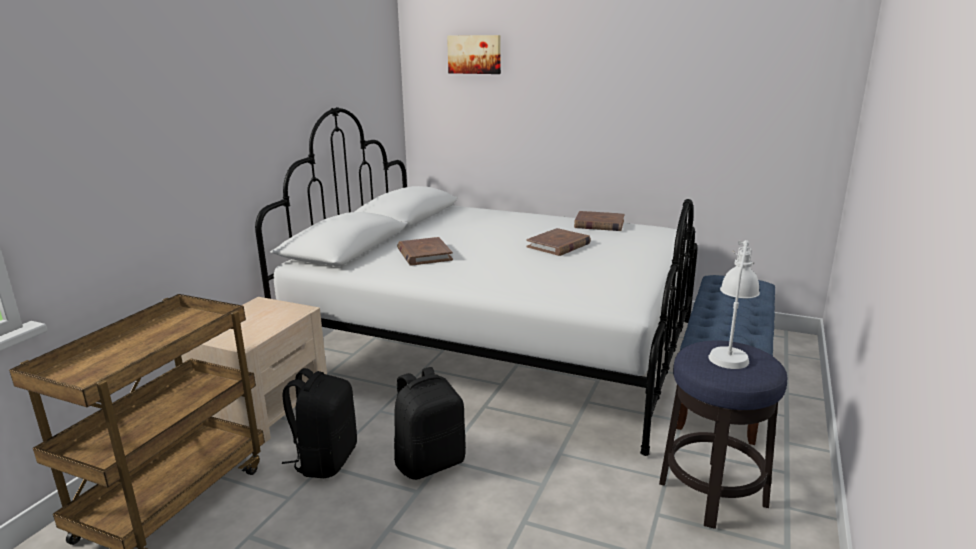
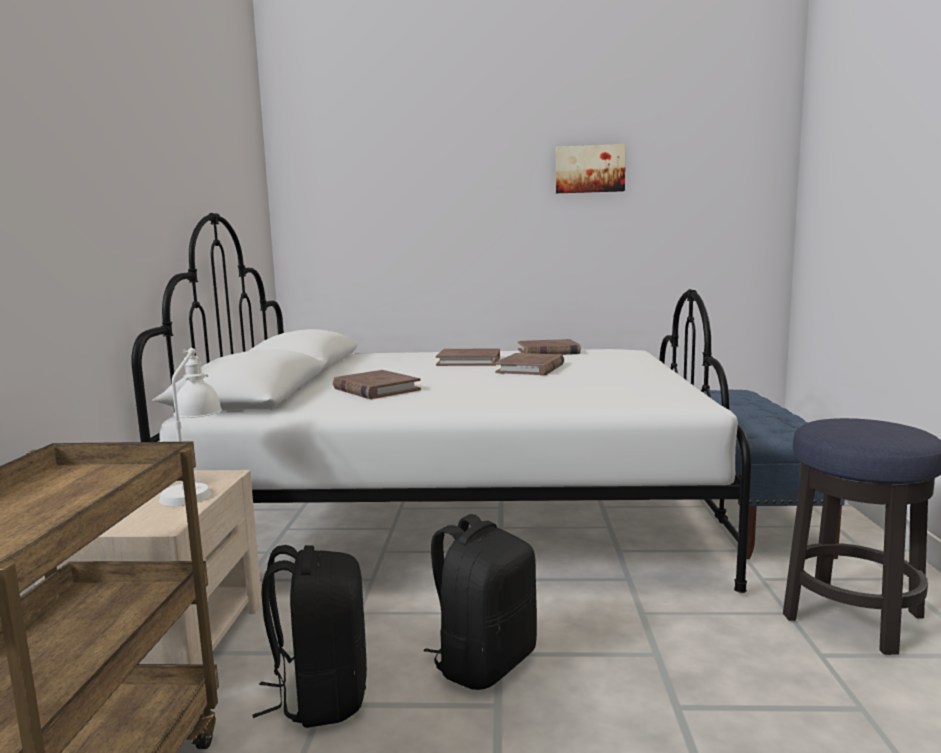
camera: 20 degrees left, 10 degrees down
picture [447,35,501,74] -> picture moved to [556,144,626,193]
white table lamp [708,240,760,369] -> white table lamp moved to [159,348,222,506]
none -> brown book [436,348,500,366]

